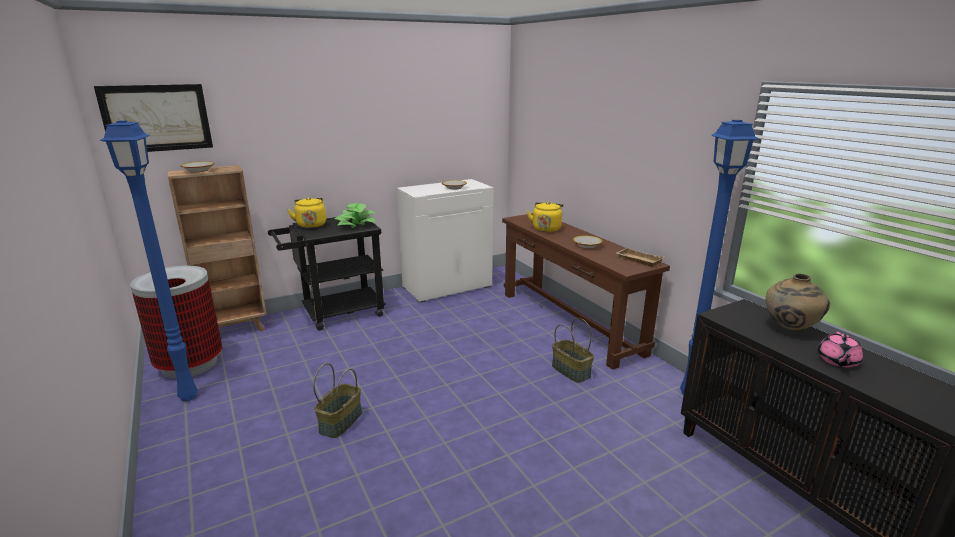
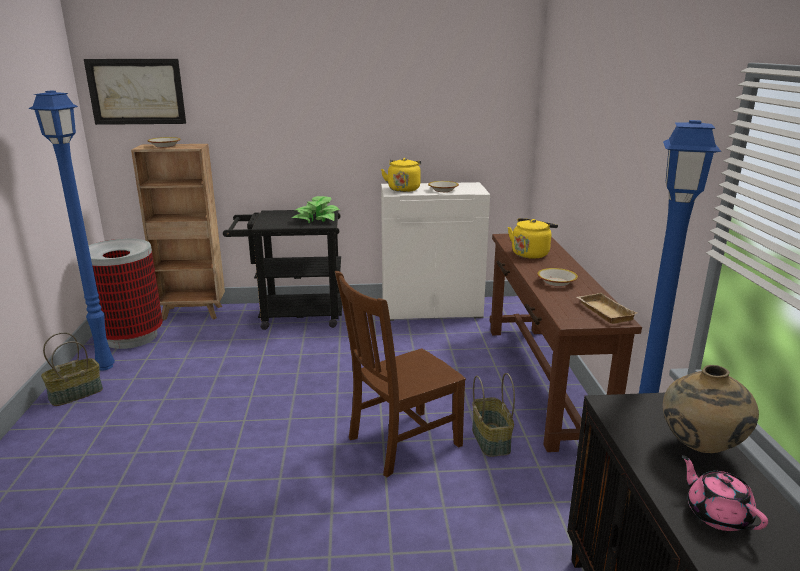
camera: 25 degrees right, 0 degrees up
yellow kettle [287,197,326,228] -> yellow kettle moved to [381,158,421,192]
basket [313,363,362,438] -> basket moved to [41,332,103,406]
pink teapot [818,332,863,368] -> pink teapot turned 105 degrees clockwise [682,455,768,531]
none -> brown chair [335,271,466,477]

